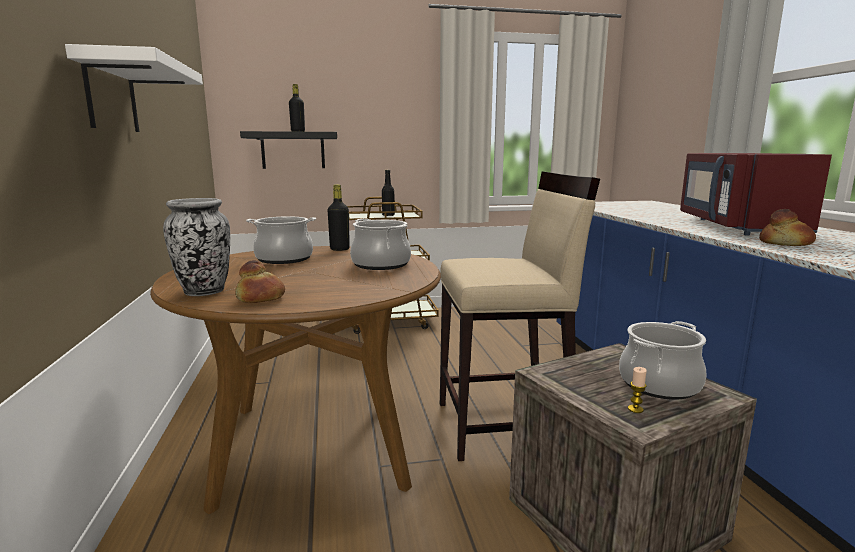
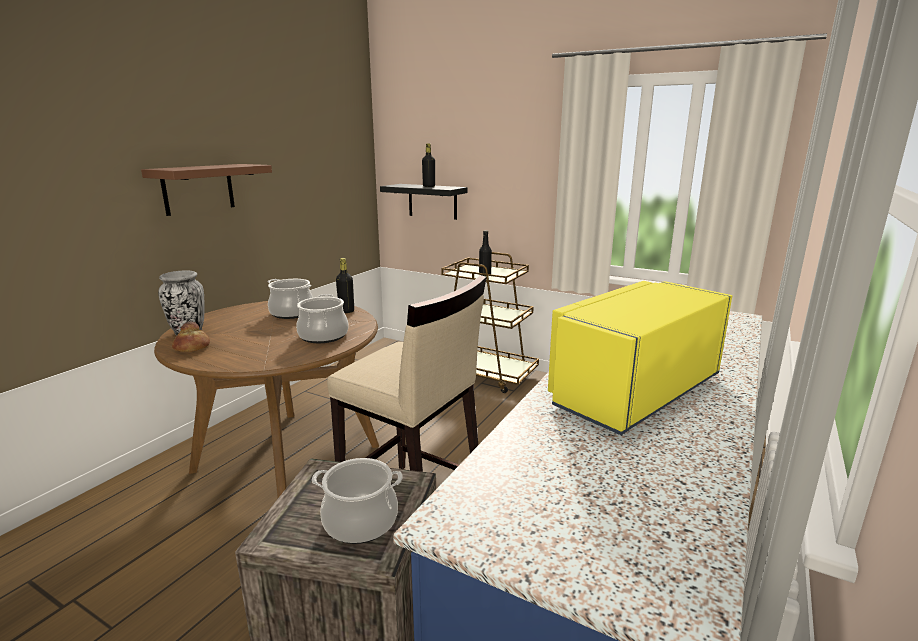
camera: 40 degrees right, 5 degrees up
white shelf [65,44,203,132] -> brown shelf [141,164,272,216]
candle [628,367,647,413] -> none
red microwave [680,153,832,236] -> yellow microwave [548,281,732,435]
bread [759,209,816,246] -> none

